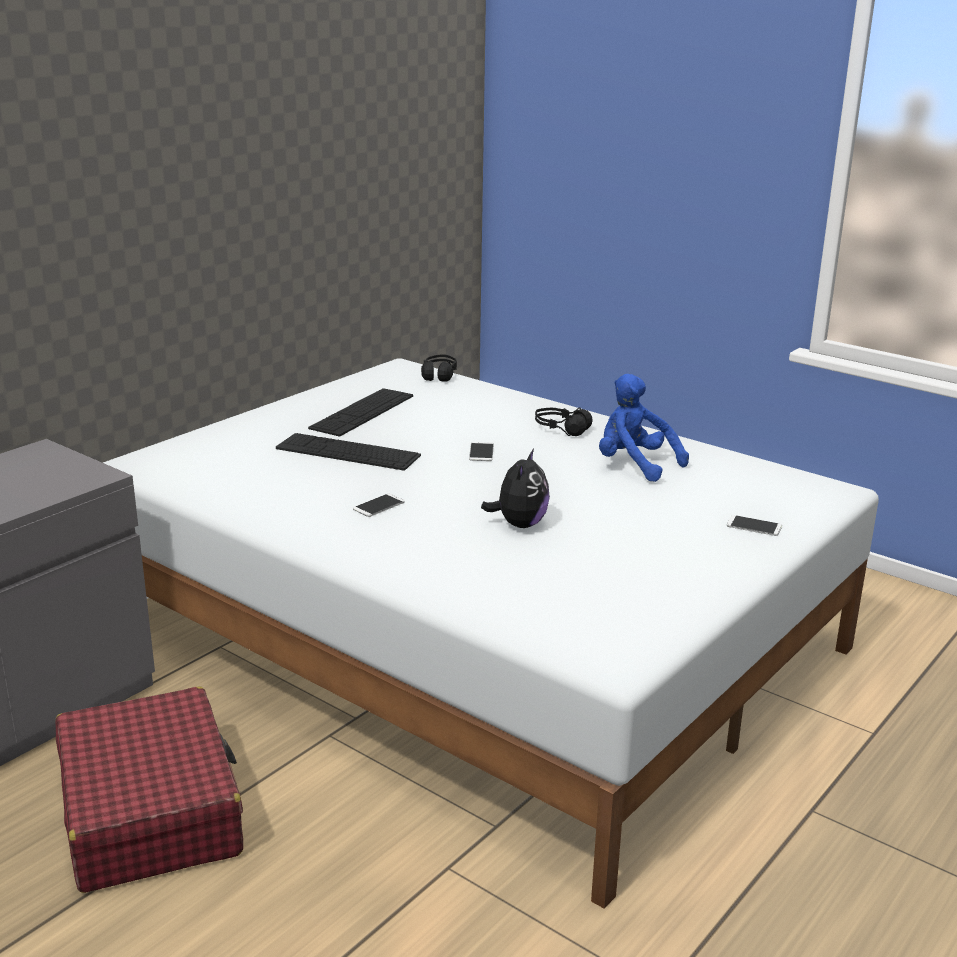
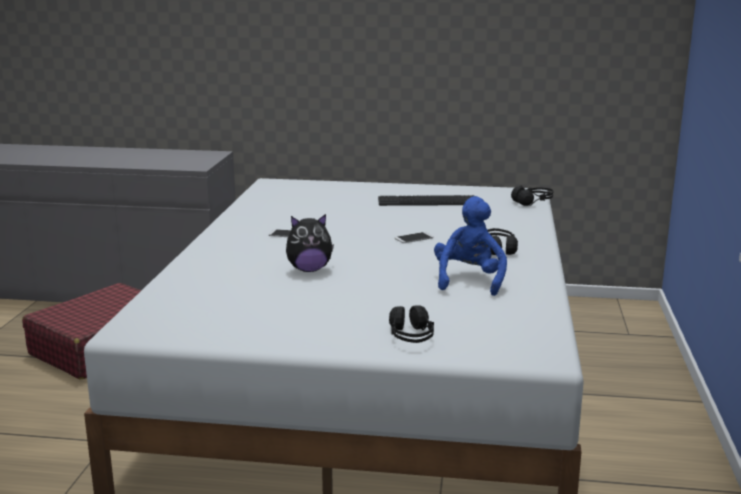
camera: 60 degrees right, 5 degrees down
keyboard [276,433,421,471] -> none
phone [727,515,782,536] -> black headphones [389,305,434,343]

